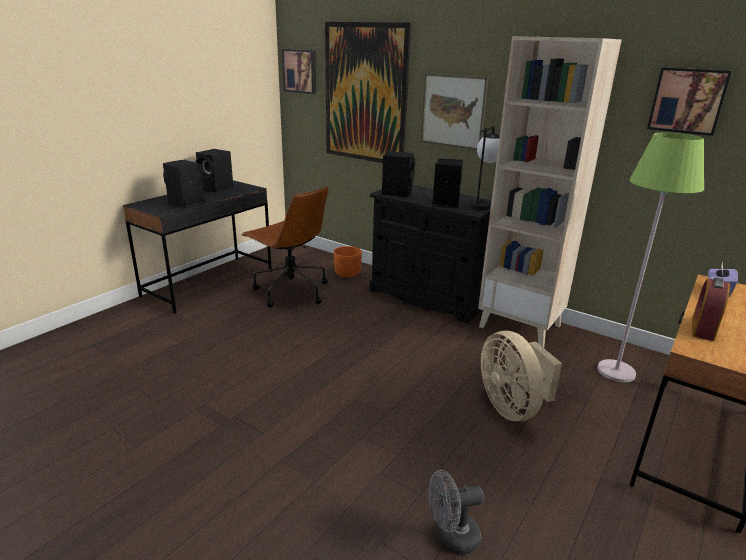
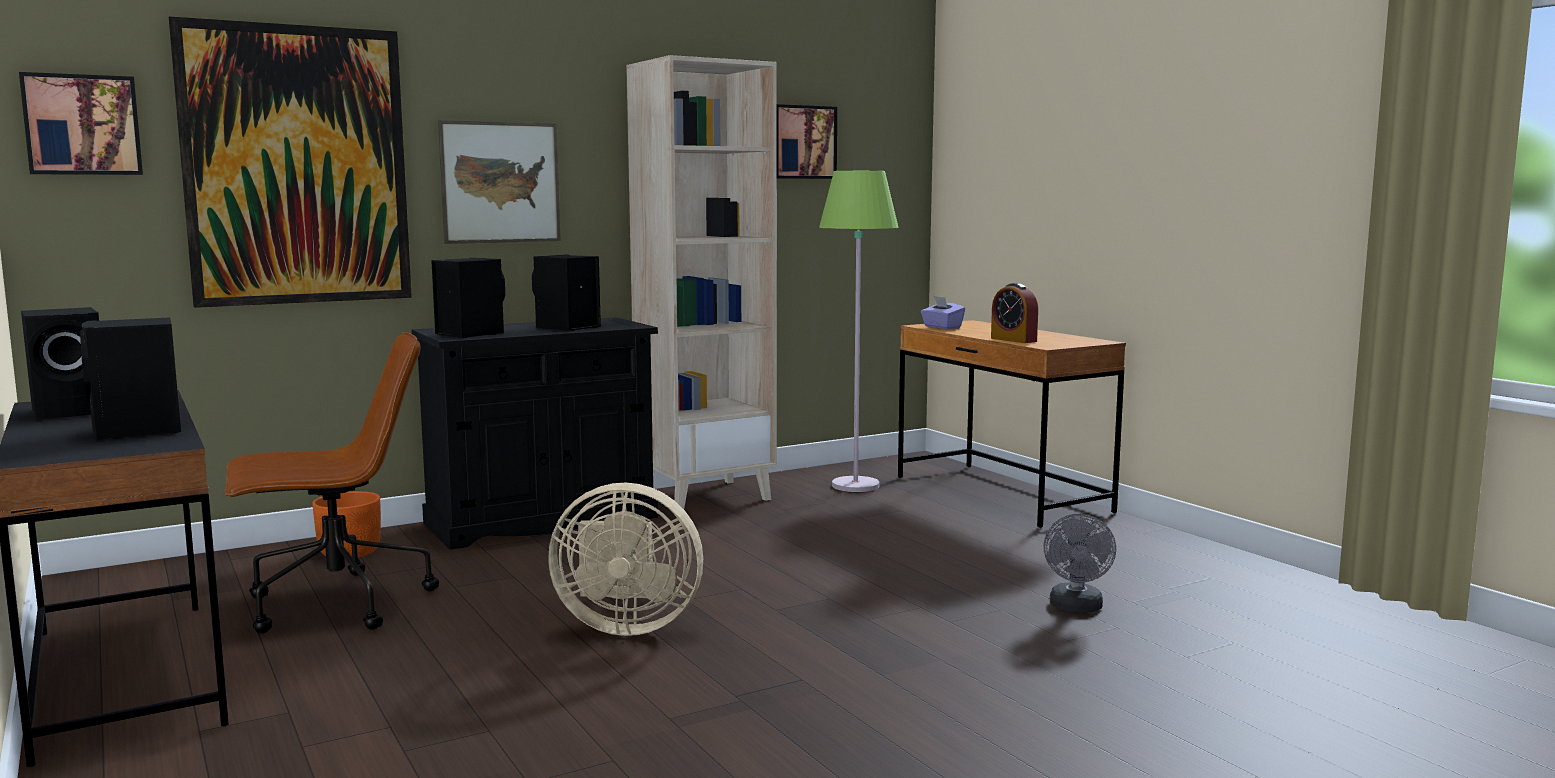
camera: 65 degrees left, 15 degrees down
table lamp [468,126,500,210] -> none
beige fan [481,331,562,421] -> beige fan moved to [548,483,703,636]

